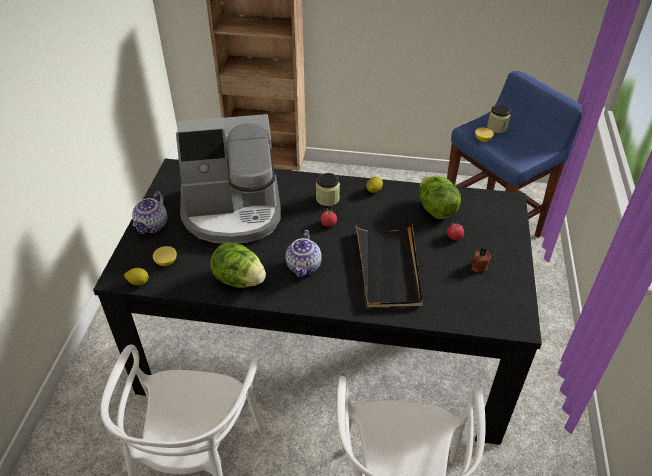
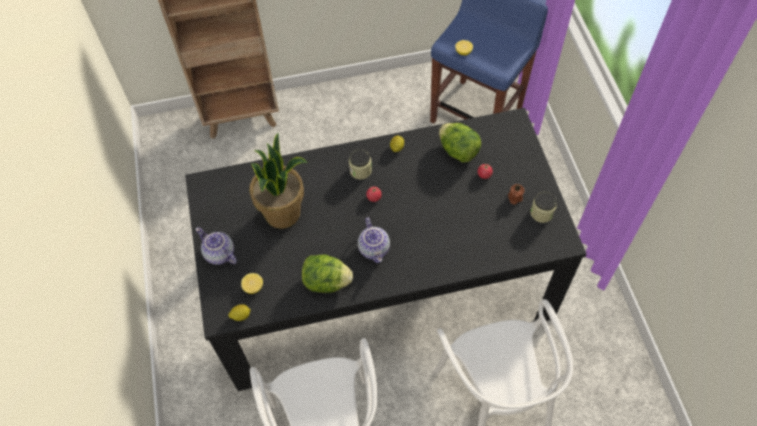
camera: 20 degrees left, 15 degrees up
teapot [132,191,167,234] -> teapot turned 135 degrees clockwise [196,227,237,265]
coffee machine [176,114,281,244] -> potted plant [250,133,308,229]
black tray [356,223,423,308] -> none
jar [487,105,511,133] -> jar moved to [530,192,557,223]

